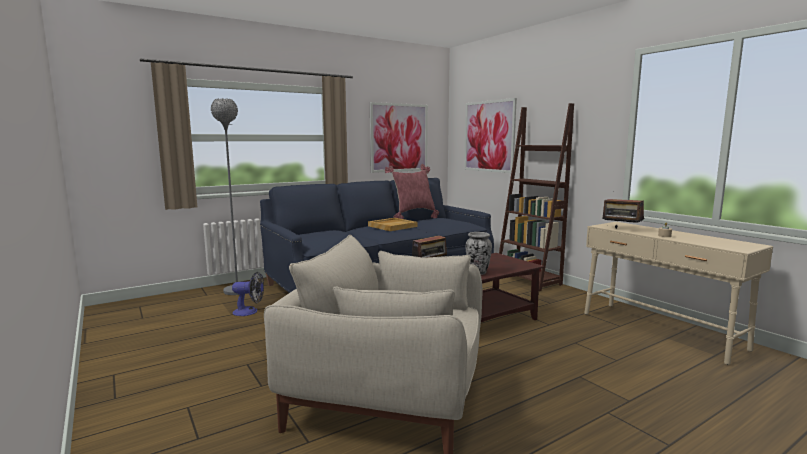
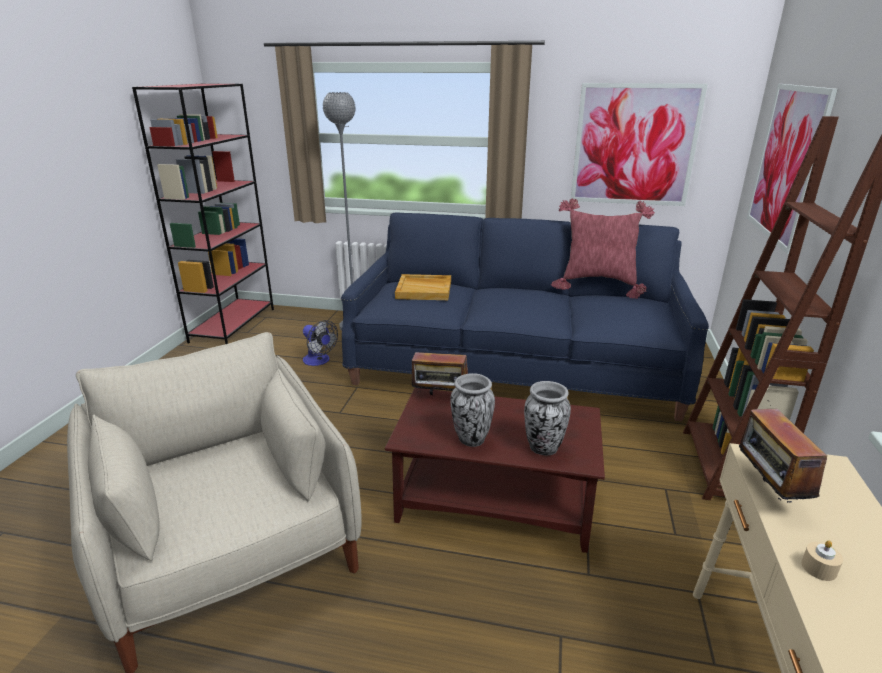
camera: 45 degrees right, 15 degrees up
beige tray [368,218,418,231] -> beige tray moved to [395,274,451,300]
none -> red bookcase [132,84,274,344]
none -> vase [524,381,571,455]

